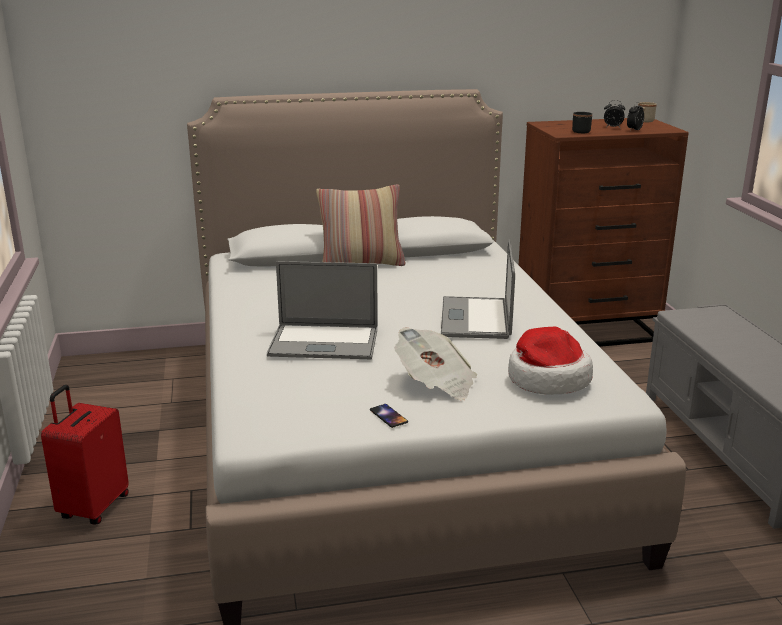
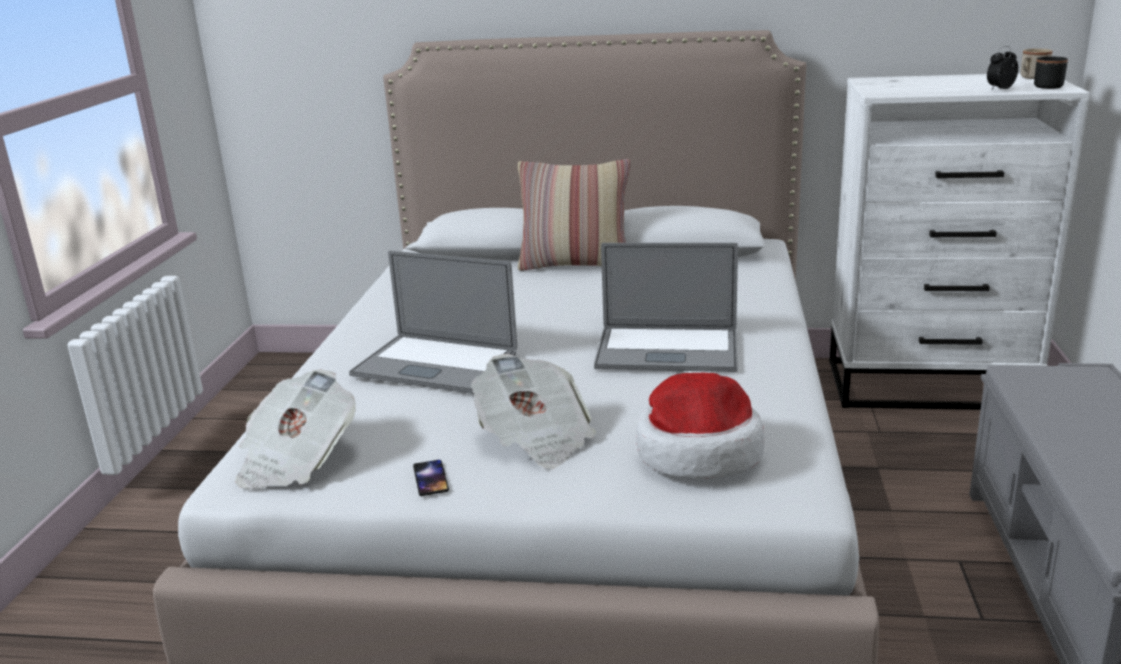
camera: 20 degrees right, 0 degrees up
red suitcase [41,385,129,524] -> none
laptop [441,240,515,339] -> laptop turned 105 degrees counterclockwise [594,243,738,372]
brown dresser [519,118,689,347] -> white dresser [829,73,1090,410]
black mug [572,112,592,133] -> black mug moved to [1034,56,1068,89]
alarm clock [604,100,625,127] -> none
none -> newspaper [235,369,356,489]

